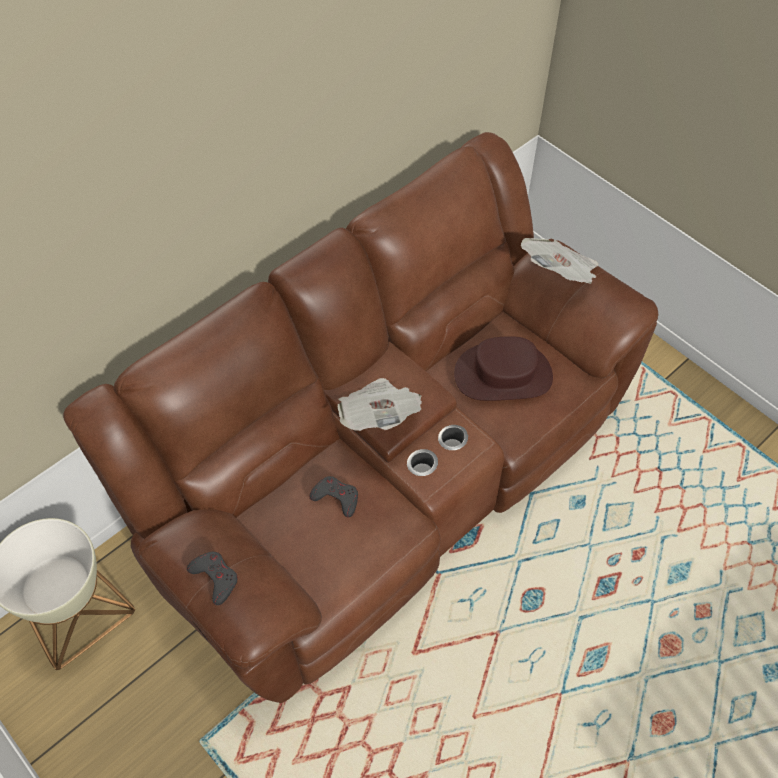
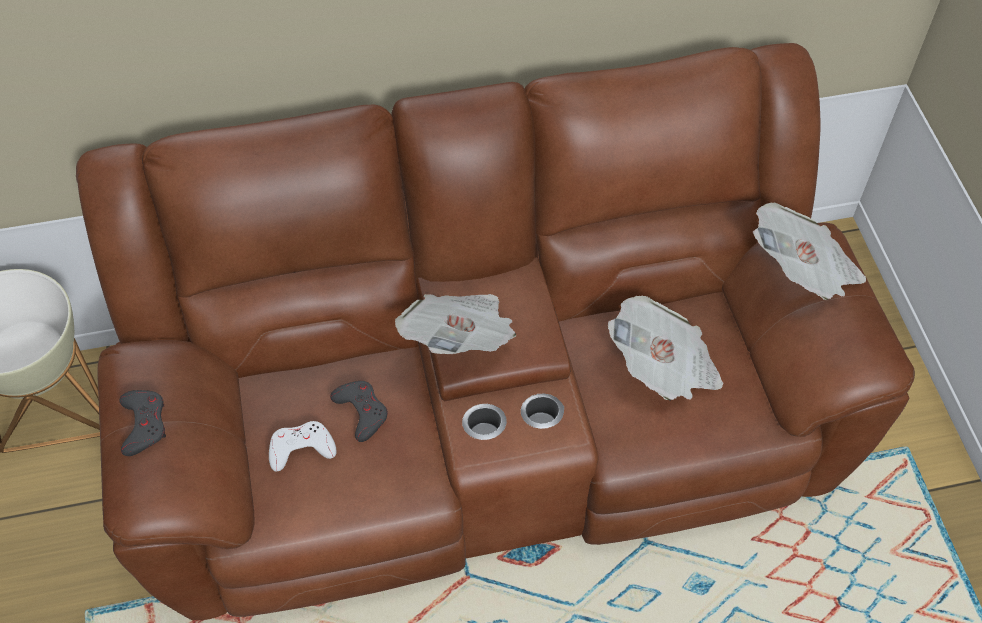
camera: 30 degrees right, 0 degrees up
brown hat [454,336,553,401] -> newspaper [608,296,723,401]
none -> white game controller [269,421,336,472]

